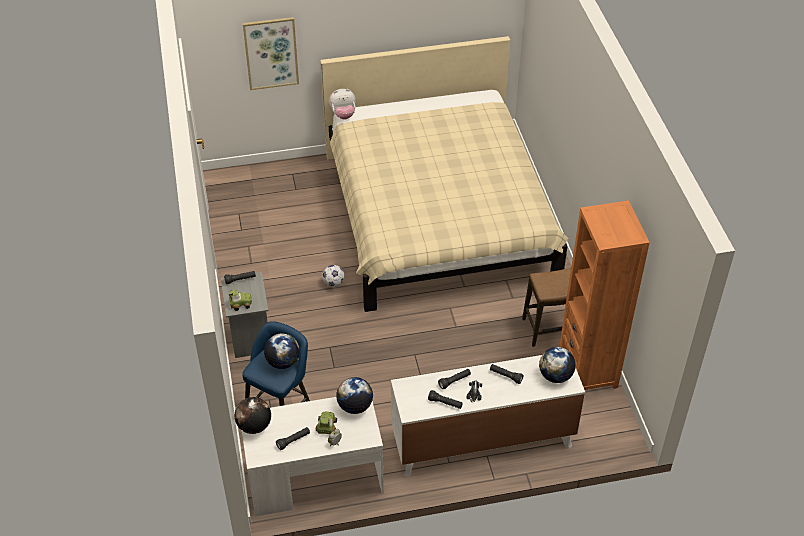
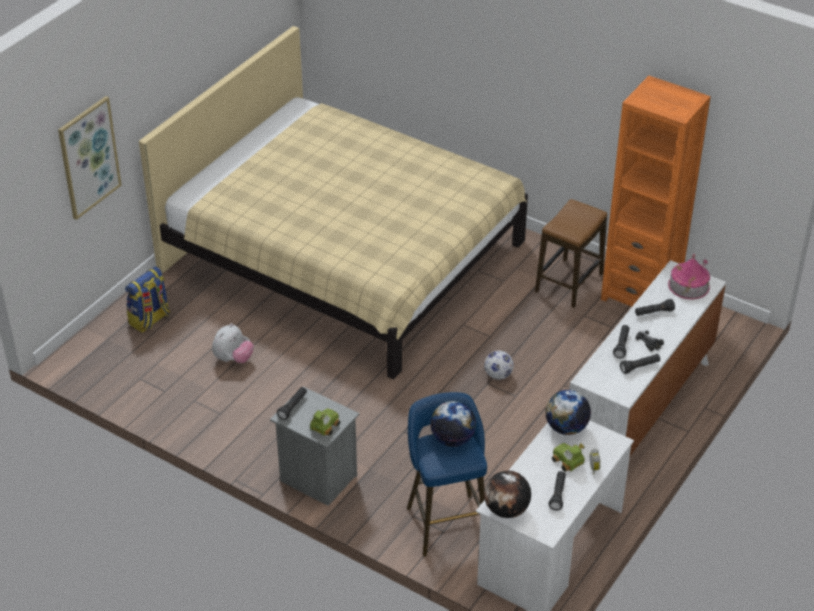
camera: 45 degrees left, 5 degrees down
football [322,265,345,287] -> football moved to [484,351,514,380]
plush toy [329,89,356,119] -> plush toy moved to [212,323,254,363]
globe [539,347,576,383] -> toy house [668,254,710,300]
none -> backpack [125,267,170,333]

